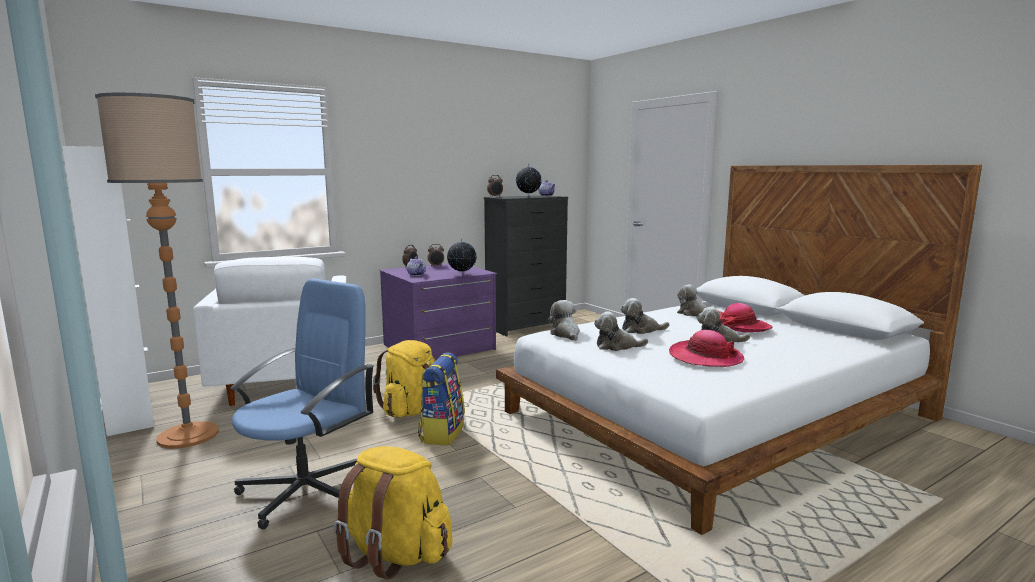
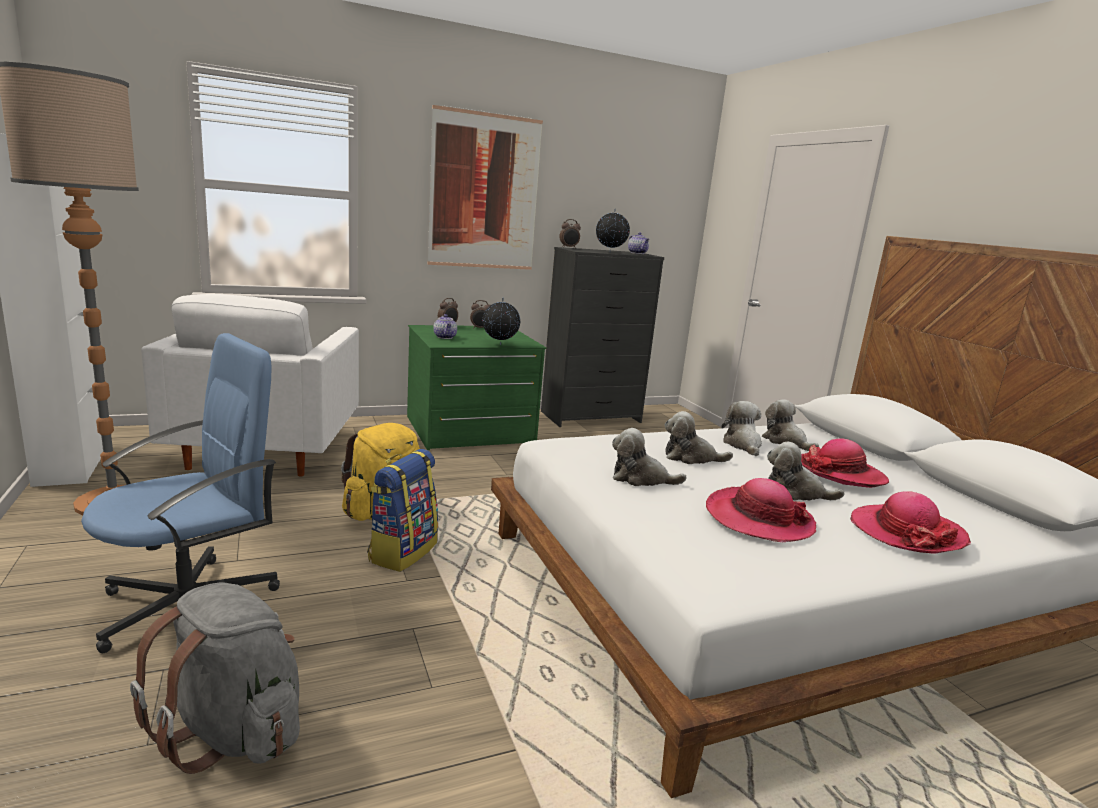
camera: 10 degrees right, 5 degrees up
yellow backpack [334,446,453,580] -> grey backpack [130,583,300,774]
purple dresser [379,263,497,360] -> green dresser [407,325,546,450]
plush toy [548,300,580,341] -> plush toy moved to [721,401,762,456]
none -> picture [427,105,543,270]
none -> hat [850,491,971,554]

